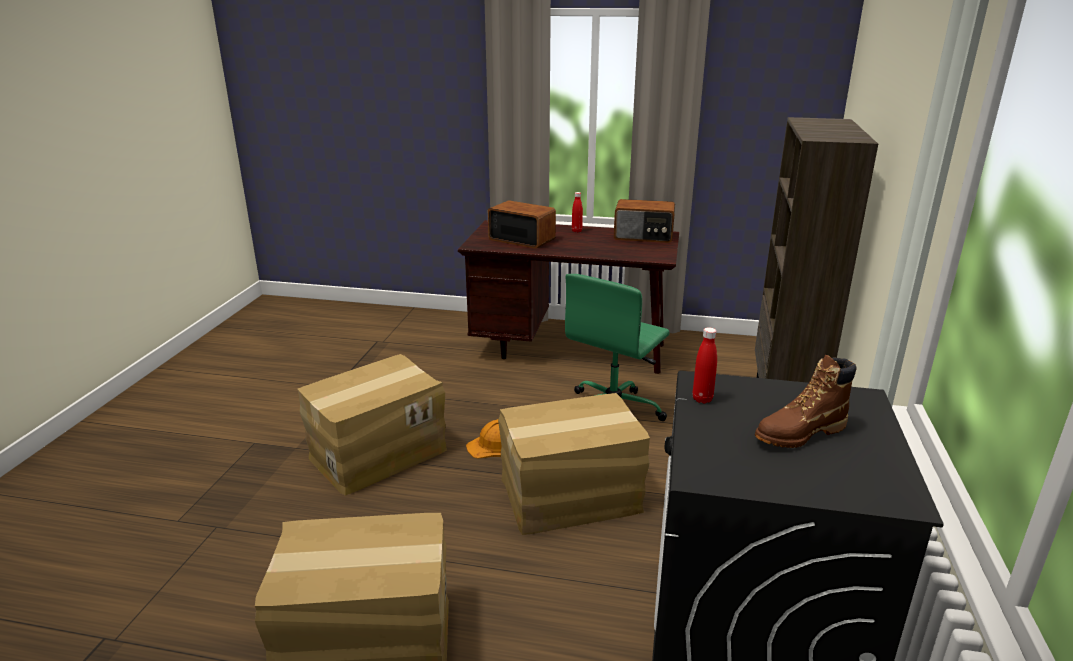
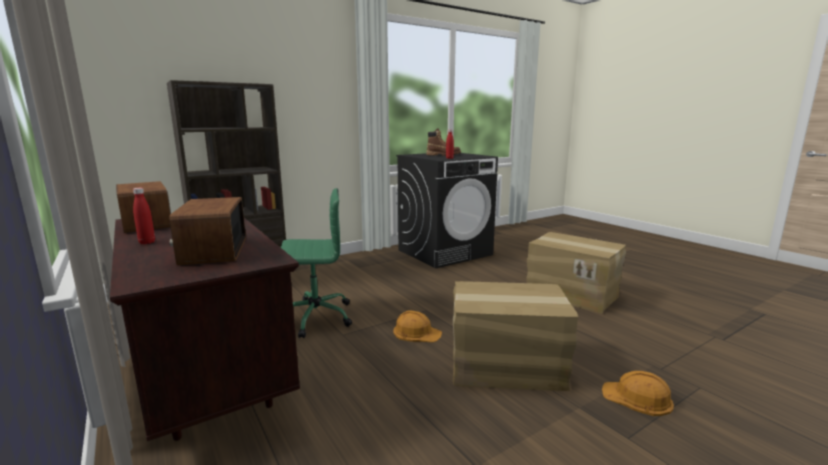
camera: 135 degrees left, 10 degrees down
cardboard box [498,393,650,535] -> none
none -> orange hard hat [602,371,674,416]

